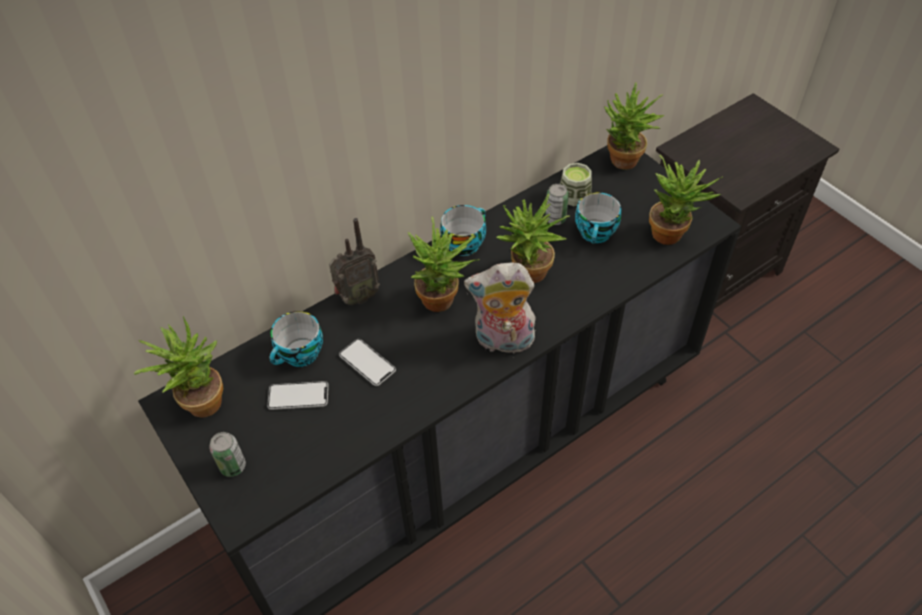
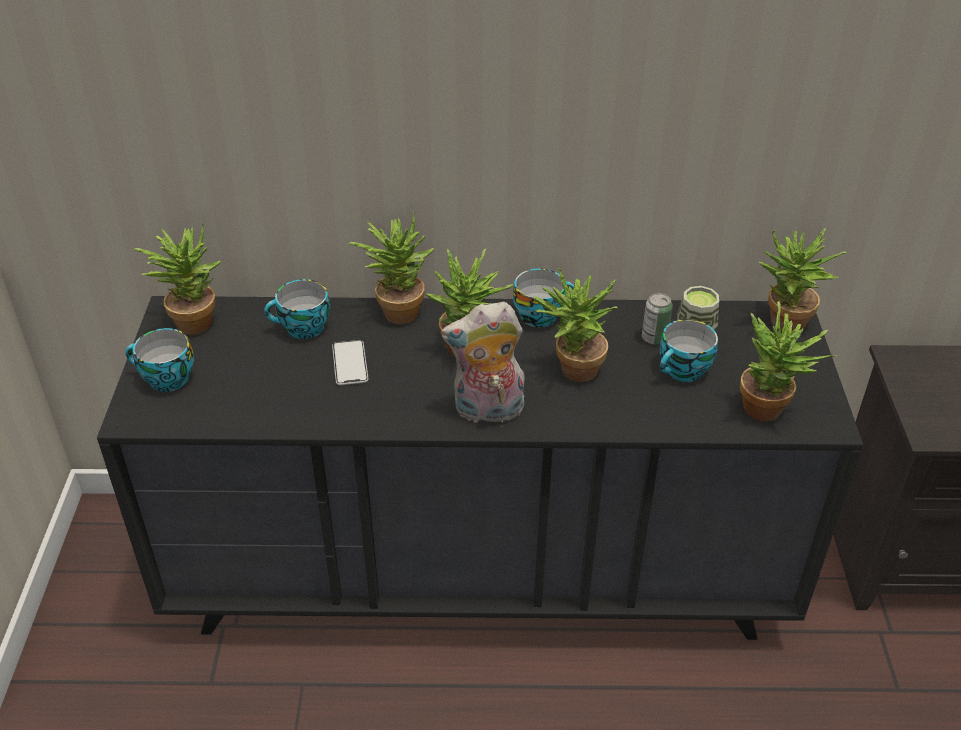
camera: 35 degrees right, 10 degrees down
can [209,432,246,477] -> cup [125,328,194,392]
phone [267,381,329,410] -> none
radio [329,218,380,305] -> potted plant [349,212,435,324]
plush toy [464,263,537,354] -> plush toy turned 45 degrees counterclockwise [441,301,525,423]

